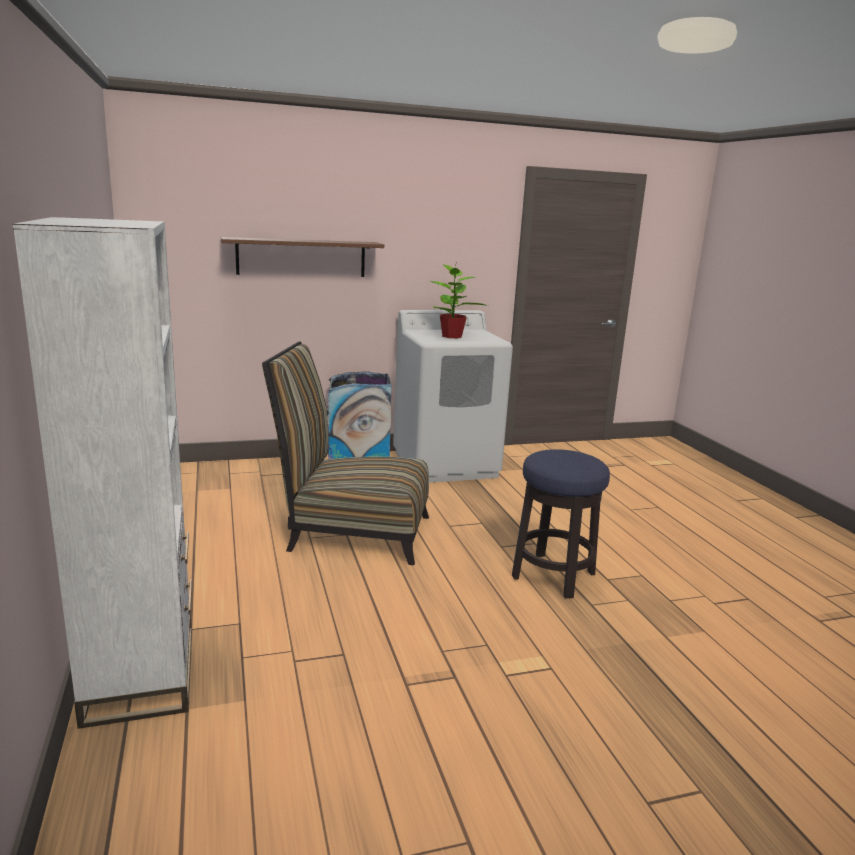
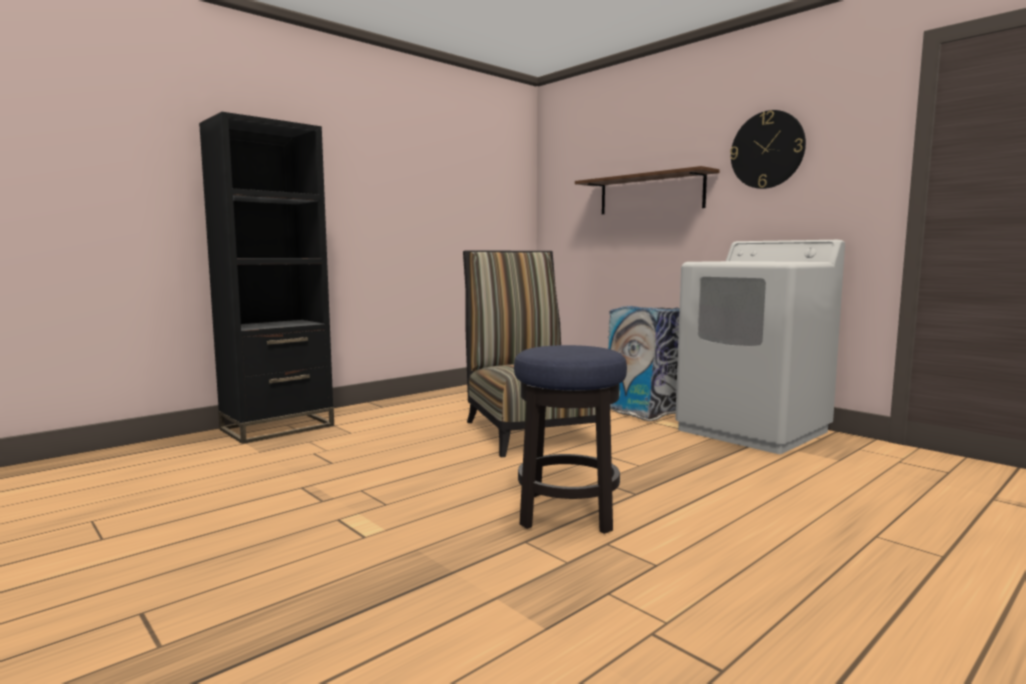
camera: 65 degrees right, 10 degrees down
white bookcase [12,217,192,729] -> black bookcase [199,112,334,444]
potted plant [430,265,488,338] -> none
none -> wall clock [730,110,806,189]

